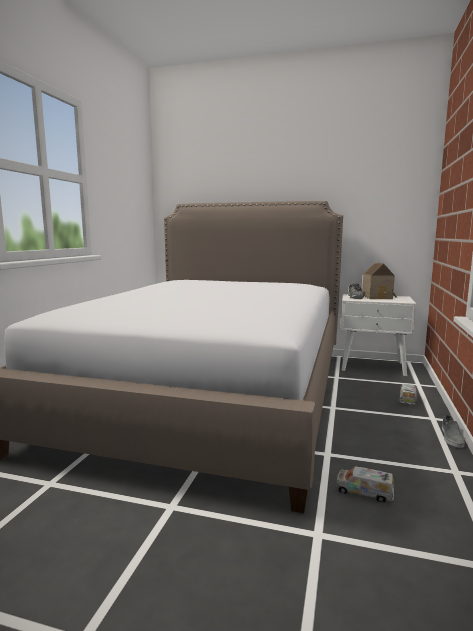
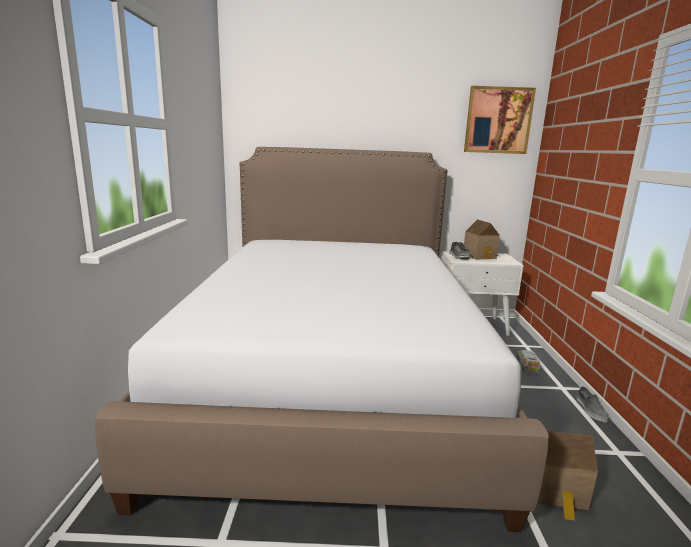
camera: 15 degrees left, 5 degrees up
toy truck [336,466,394,503] -> toy house [539,431,598,520]
none -> picture [464,86,536,154]

